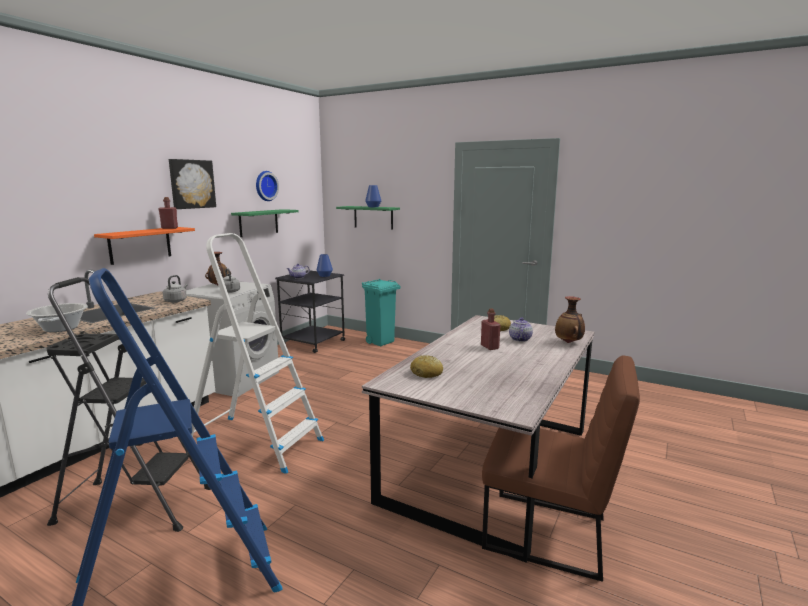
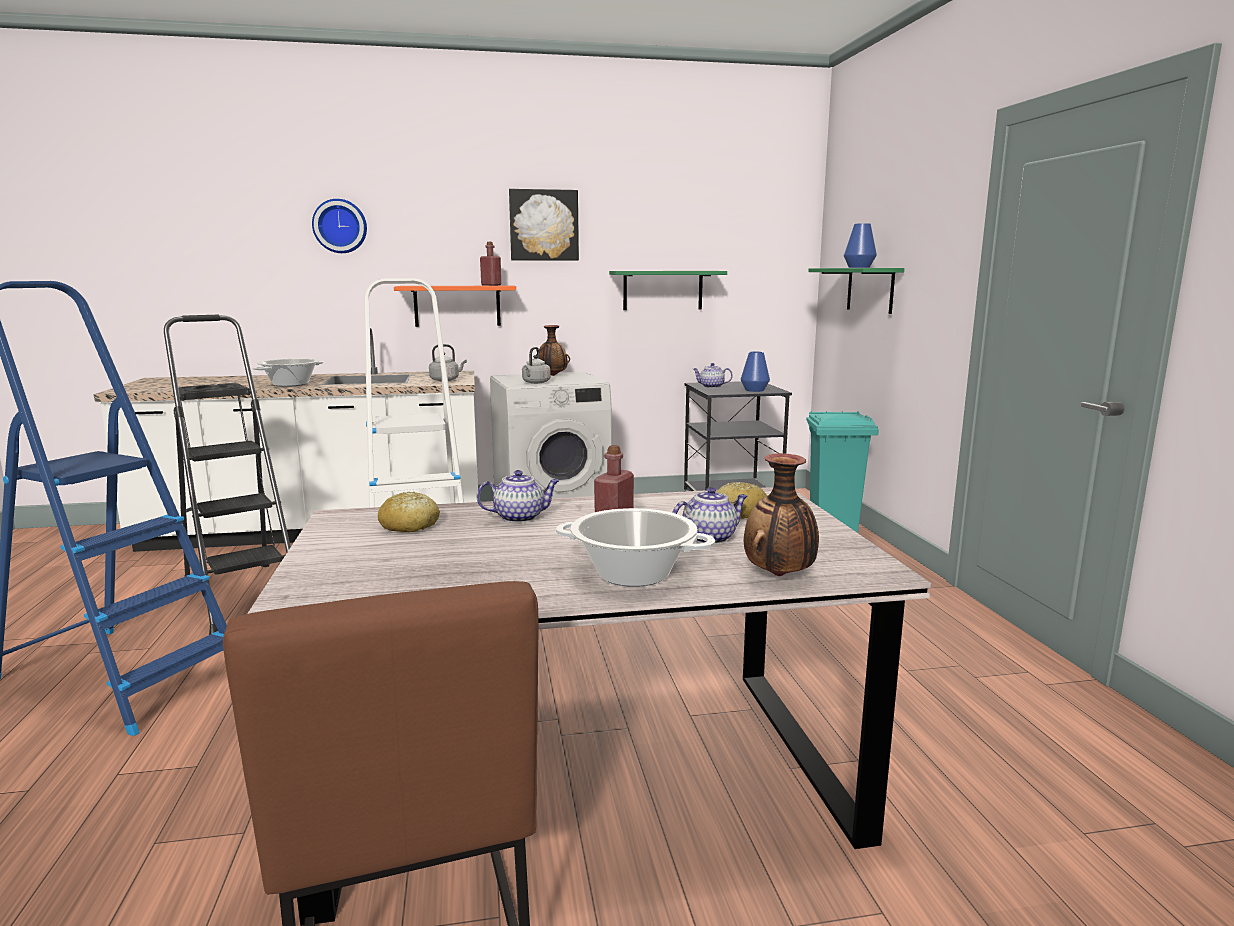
camera: 50 degrees right, 0 degrees up
wall clock [256,171,279,201] -> wall clock moved to [312,199,367,253]
none -> teapot [476,470,559,523]
none -> cooking pot [556,508,715,587]

